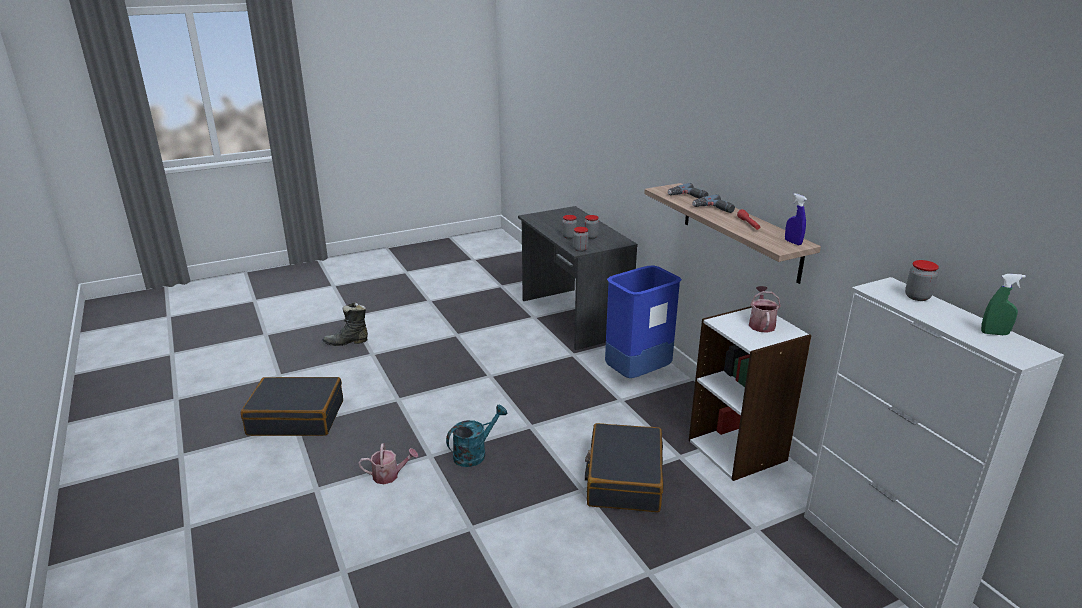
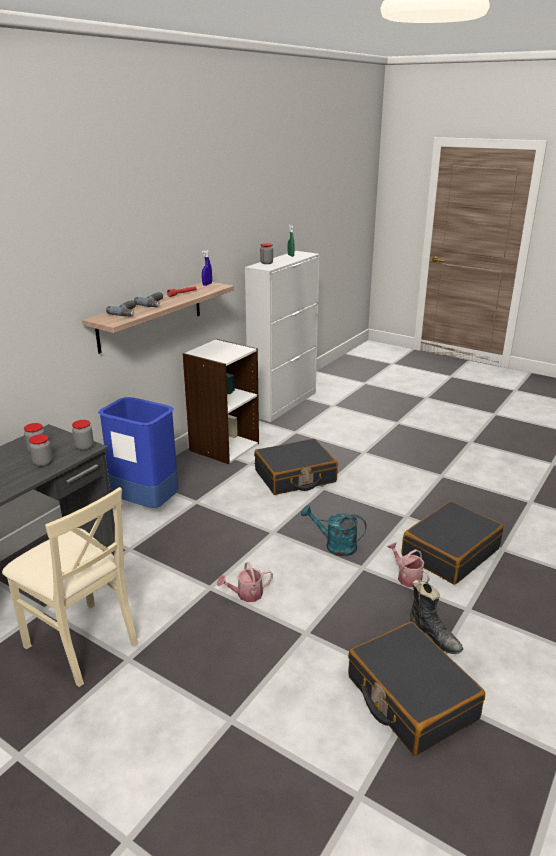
camera: 120 degrees left, 0 degrees up
black boot [323,302,368,346] -> black boot moved to [410,579,463,654]
watering can [749,286,781,333] -> watering can moved to [217,562,273,602]
none -> beige chair [2,487,138,687]
none -> black suitcase [402,501,504,584]

